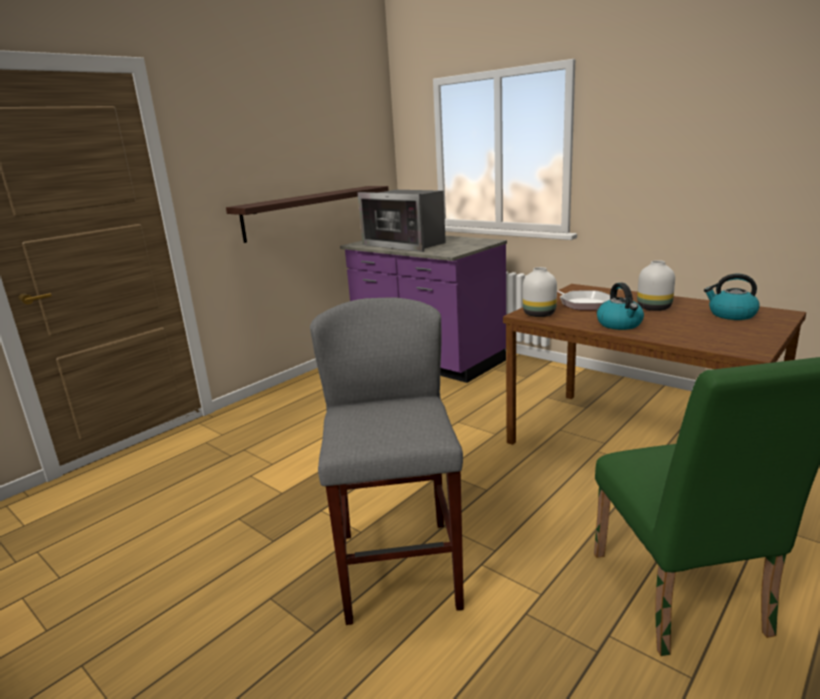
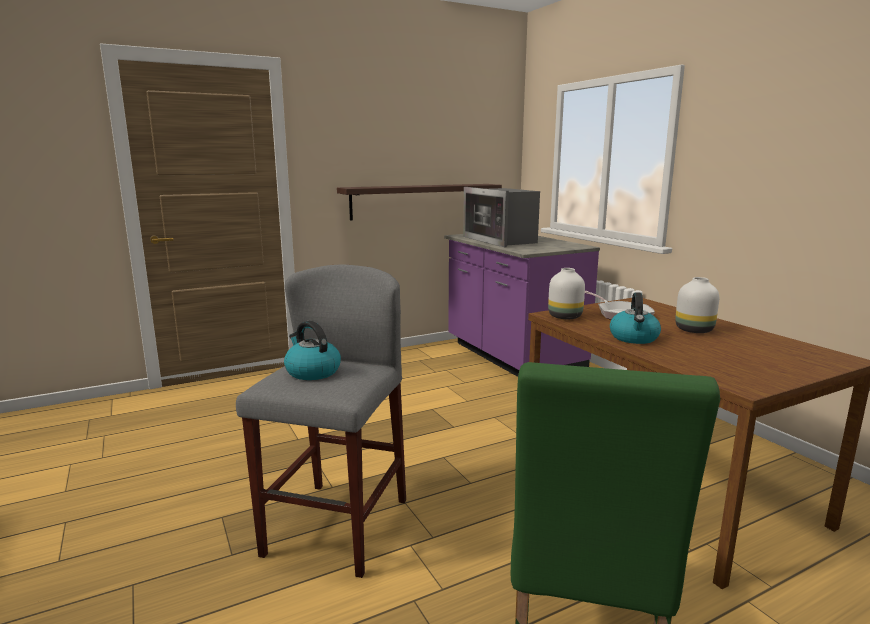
camera: 20 degrees right, 5 degrees down
kettle [704,274,760,320] -> kettle moved to [284,321,341,380]

